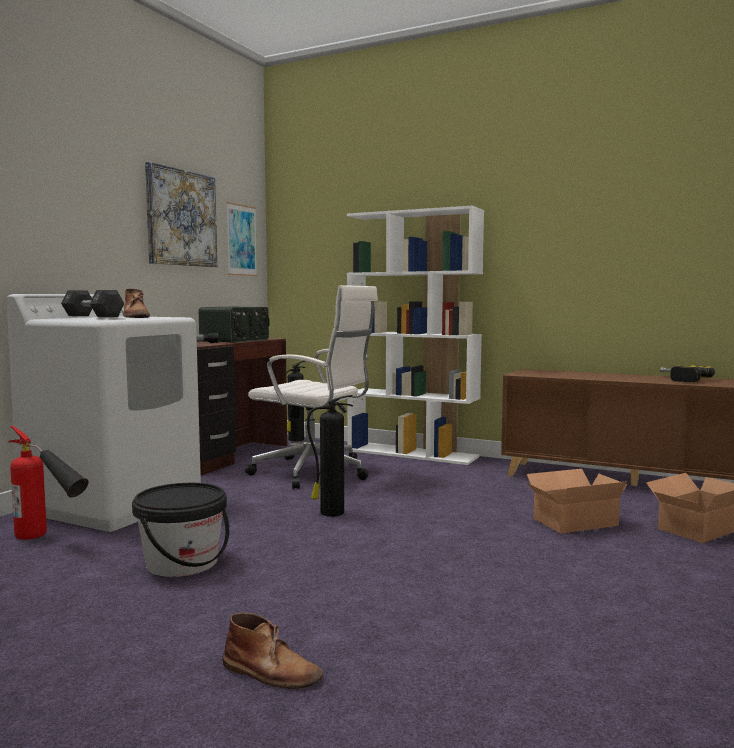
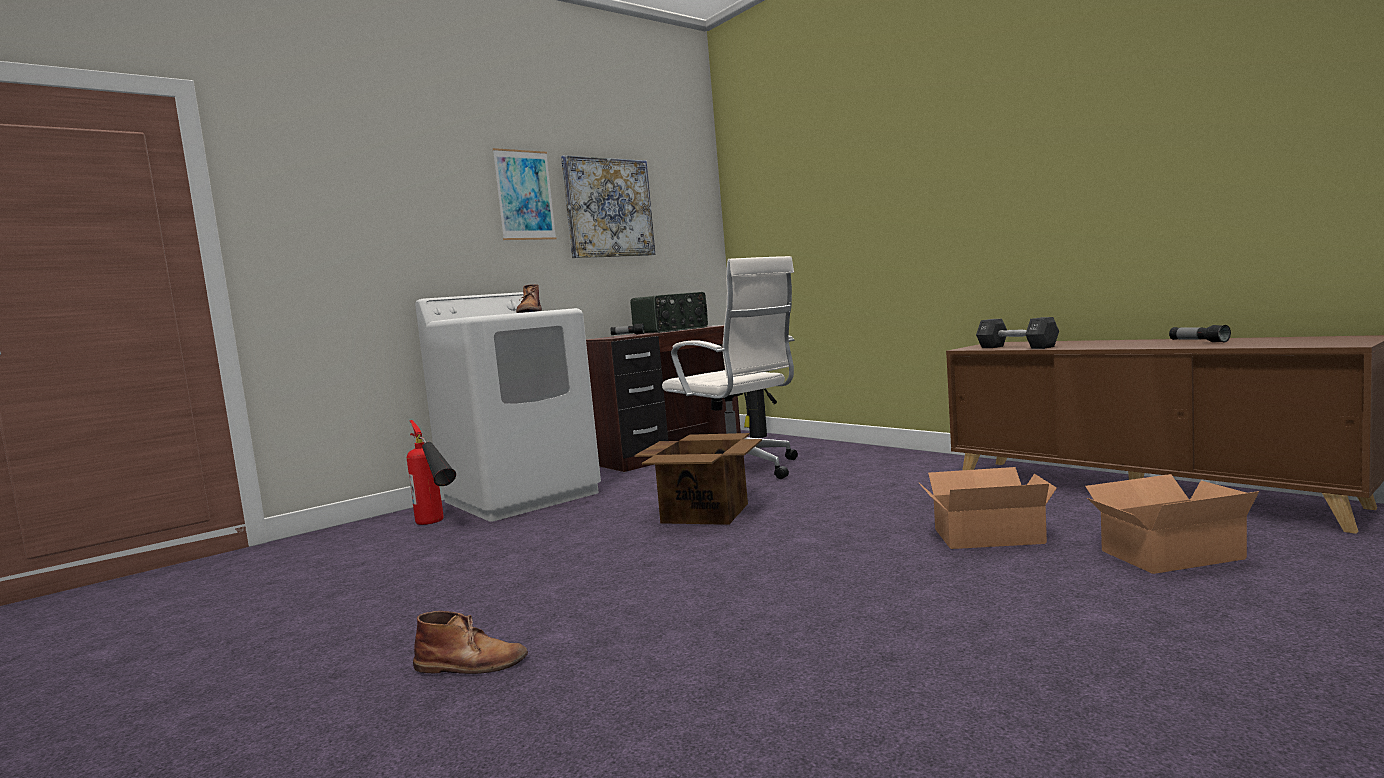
camera: 25 degrees right, 0 degrees up
black dumbbell [61,290,124,317] -> black dumbbell moved to [976,317,1059,349]
black bucket [132,483,229,577] -> none
brown boot [222,613,323,689] -> brown boot turned 45 degrees counterclockwise [413,611,528,674]
picture [226,202,257,276] -> picture moved to [493,148,556,240]
fire extinguisher [307,395,353,517] -> cardboard box [634,433,762,525]
white bookcase [347,206,484,465] -> none
power drill [660,366,715,382] -> flashlight [1169,325,1231,343]

